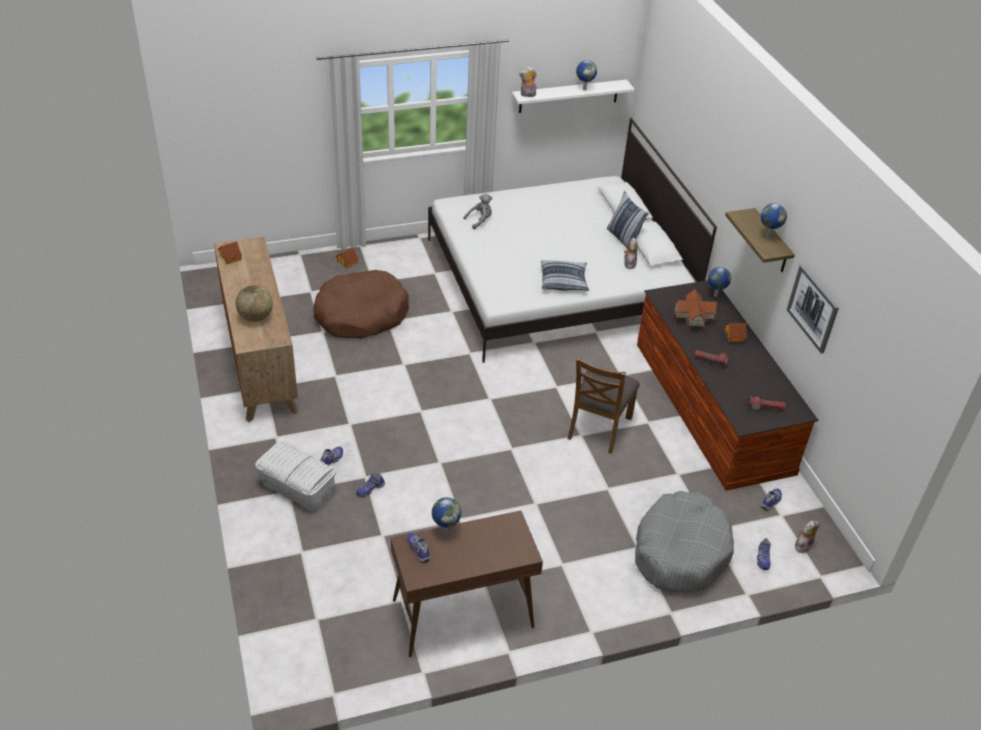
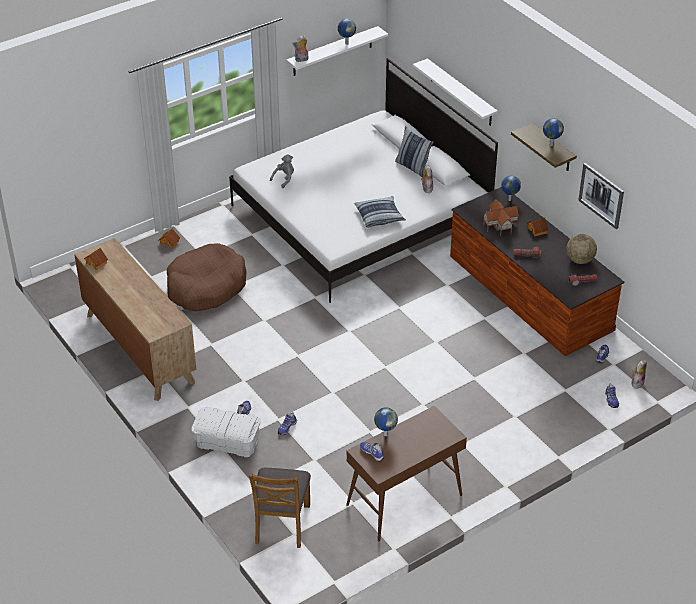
camera: 15 degrees left, 0 degrees up
globe [235,285,273,322] -> globe moved to [566,234,597,264]
brown chair [567,357,640,454] -> brown chair moved to [249,468,311,548]
grey dog bed [635,491,734,592] -> none
none -> white shelf [413,58,498,126]

